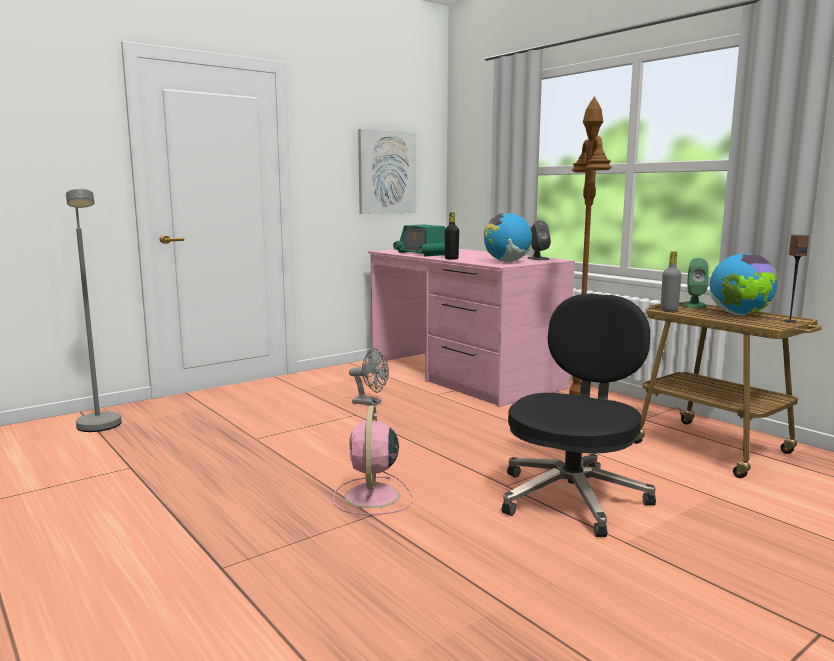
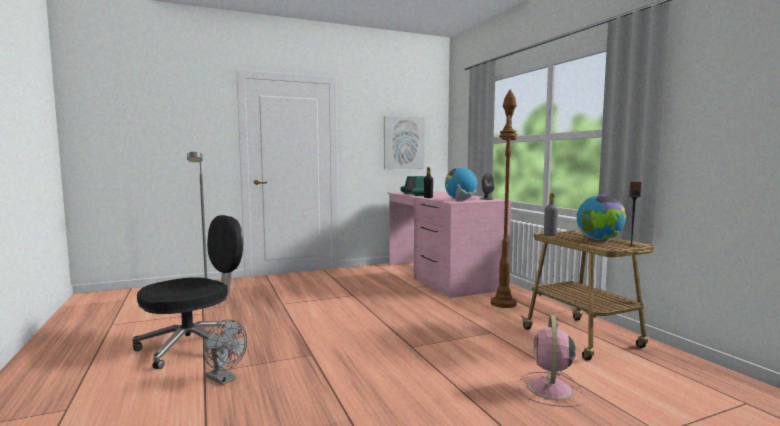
camera: 15 degrees right, 5 degrees down
pink fan [333,405,413,515] -> pink fan moved to [518,315,587,407]
grey fan [349,348,389,406] -> grey fan moved to [203,319,247,385]
black office chair [502,293,656,537] -> black office chair moved to [132,215,243,369]
green speaker [683,258,709,308] -> none

